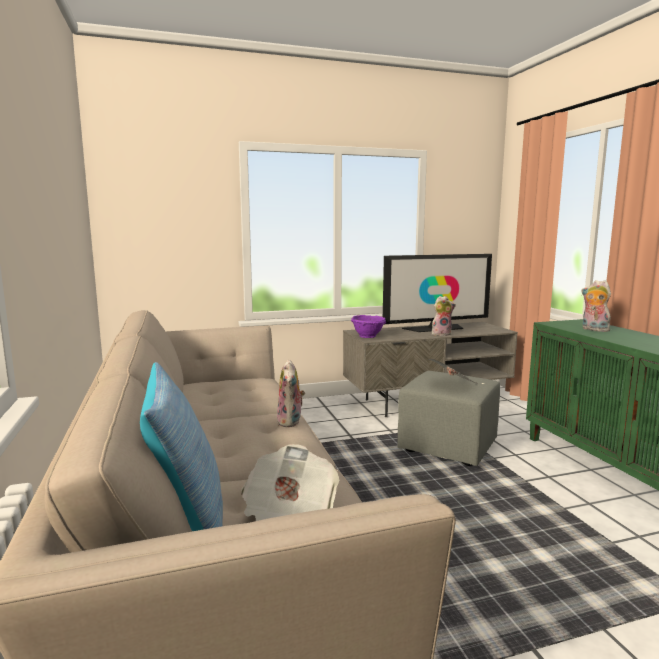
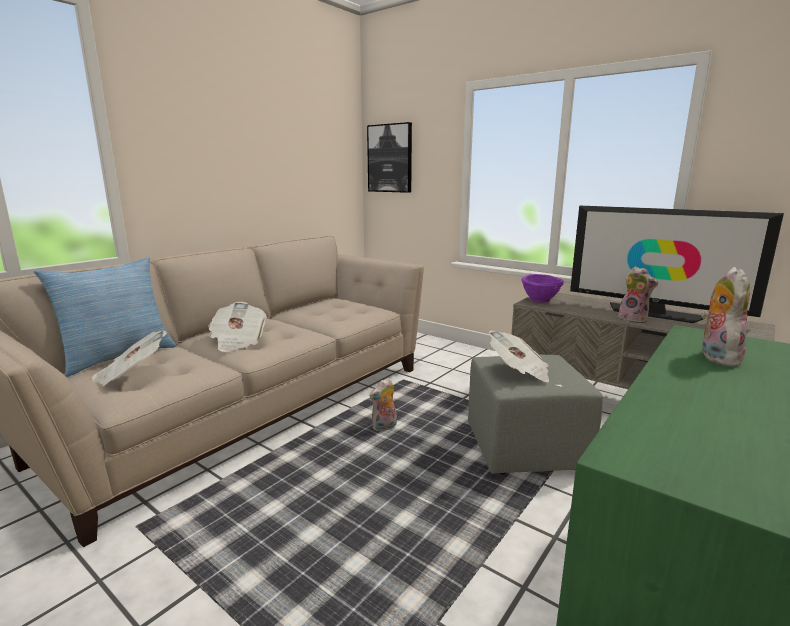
camera: 55 degrees right, 5 degrees up
plush toy [277,360,305,427] -> plush toy moved to [369,378,397,431]
none -> newspaper [208,302,267,352]
none -> picture [367,122,412,193]

